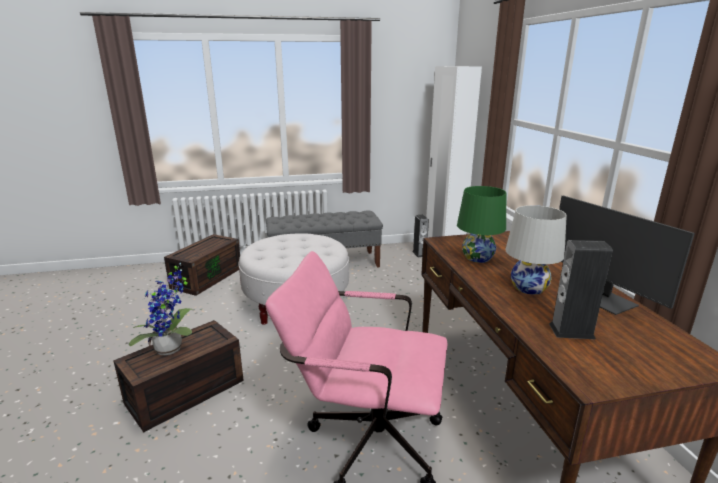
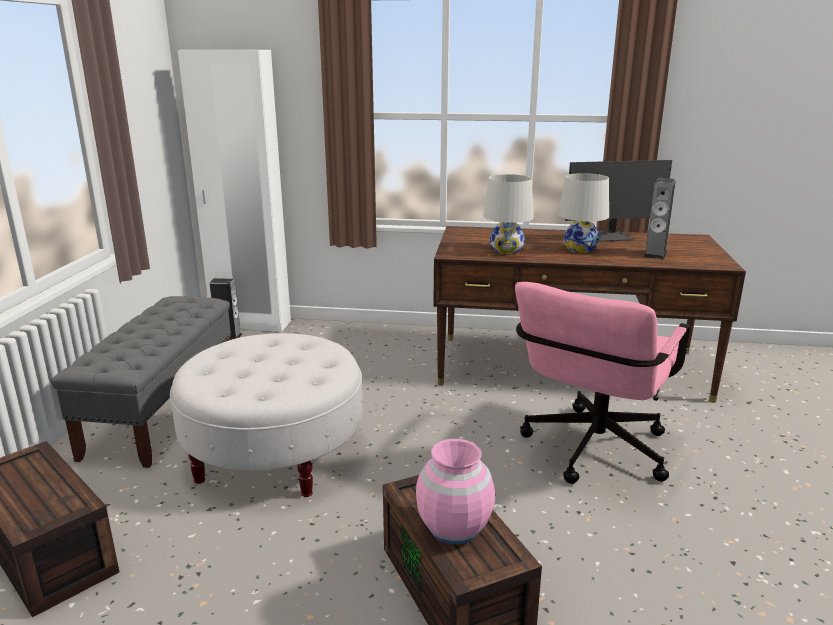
camera: 70 degrees left, 0 degrees up
potted plant [129,263,194,355] -> pink vase [416,439,495,544]
green table lamp [457,186,506,263] -> white table lamp [483,174,534,254]

